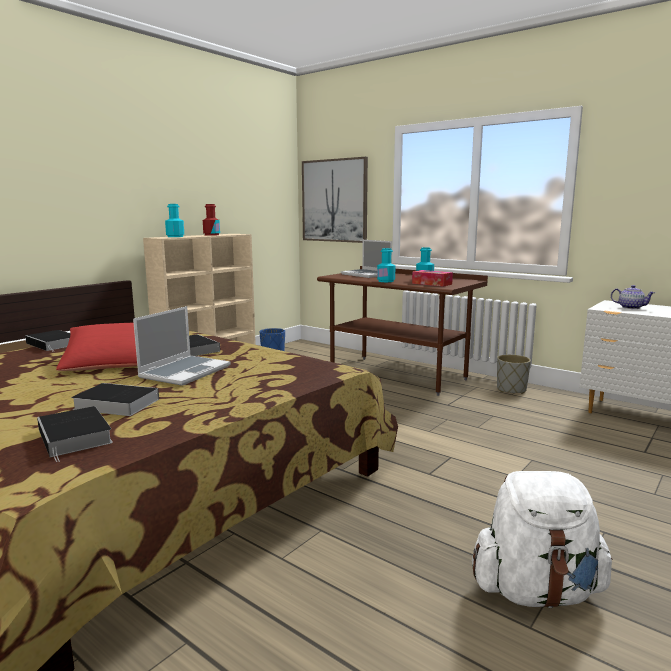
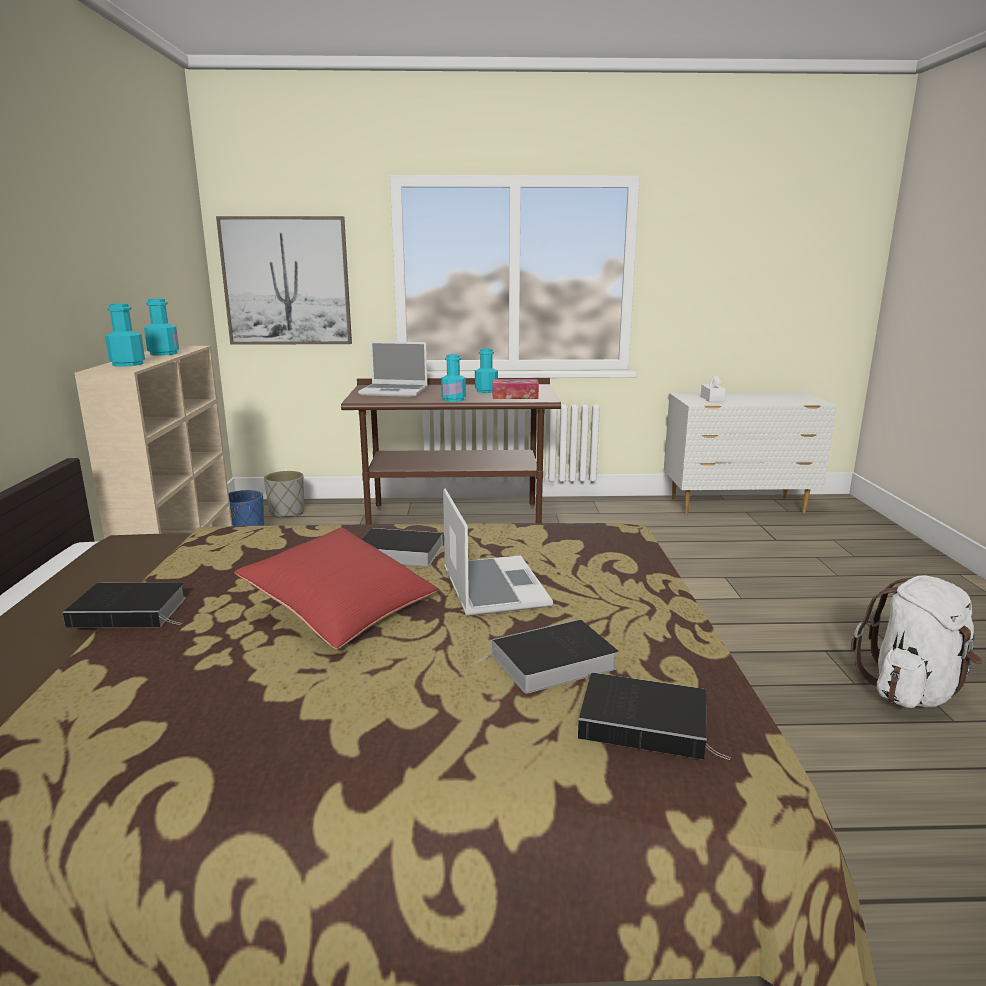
camera: 40 degrees left, 5 degrees up
red bottle [203,204,220,236] -> turquoise bottle [144,299,179,356]
grey planter [497,355,531,394] -> grey planter moved to [264,471,304,518]
teapot [611,285,655,309] -> white tissue box [701,375,726,402]

